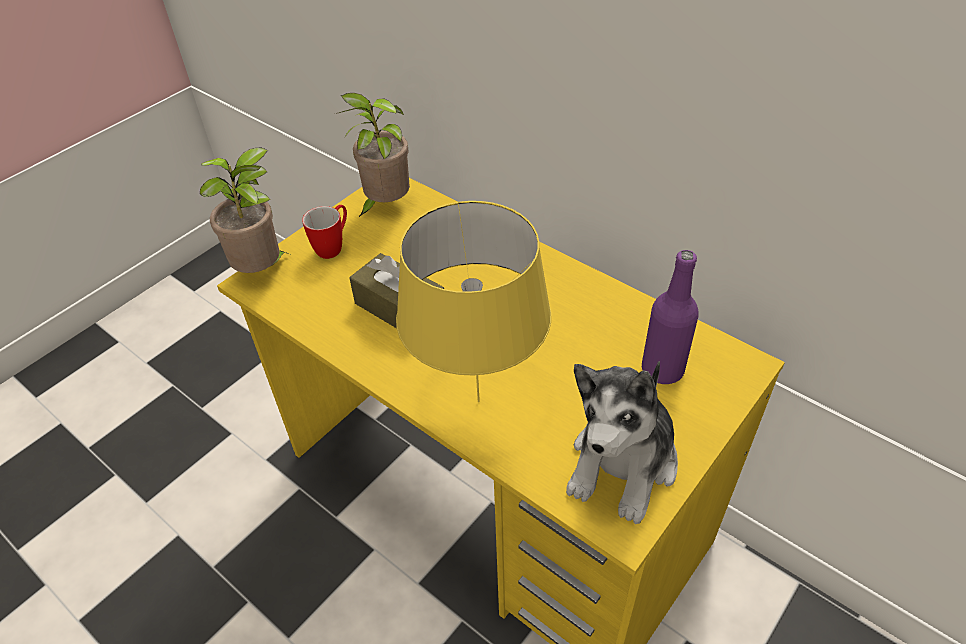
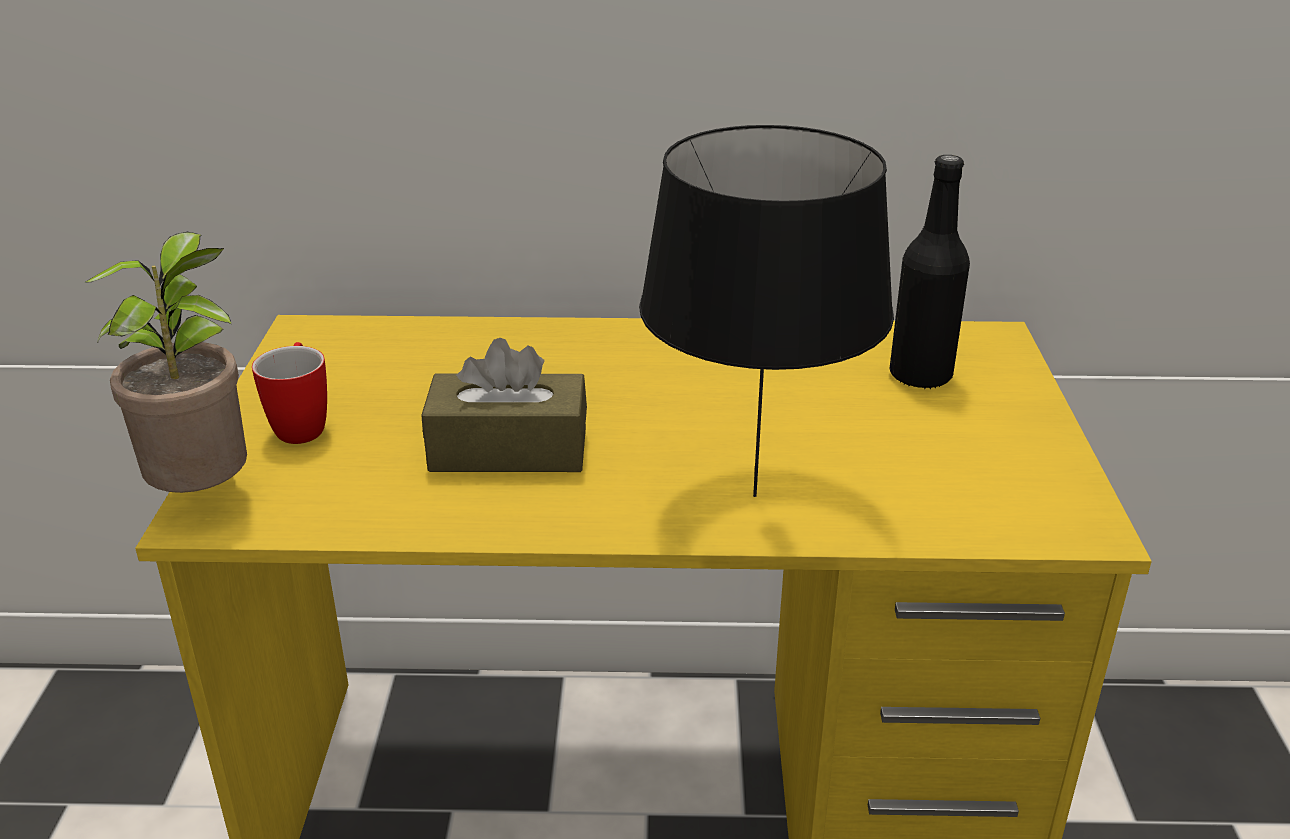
camera: 40 degrees left, 15 degrees down
potted plant [336,93,410,217] -> none
yellow table lamp [396,201,551,402] -> black table lamp [639,125,894,497]
plush toy [566,361,678,524] -> none
purple bottle [642,250,699,384] -> black bottle [889,155,970,389]

